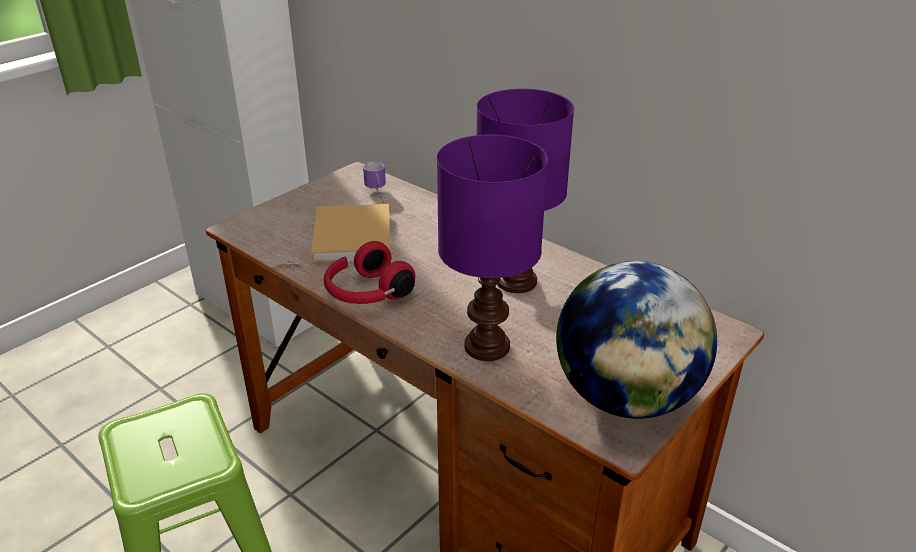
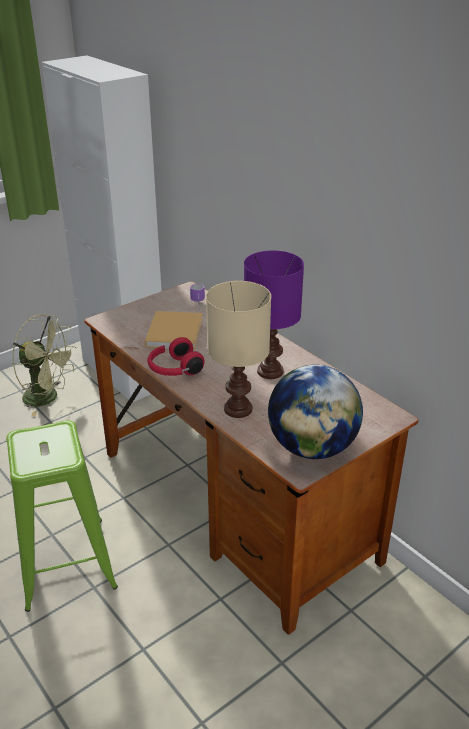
camera: 10 degrees right, 0 degrees up
purple table lamp [437,134,548,361] -> beige table lamp [206,281,271,418]
none -> green fan [13,315,77,416]

